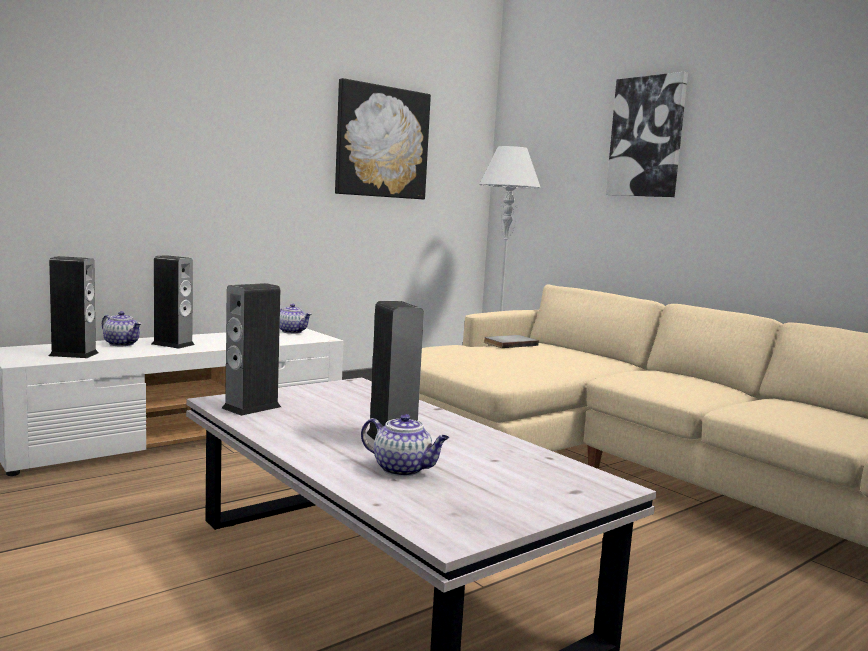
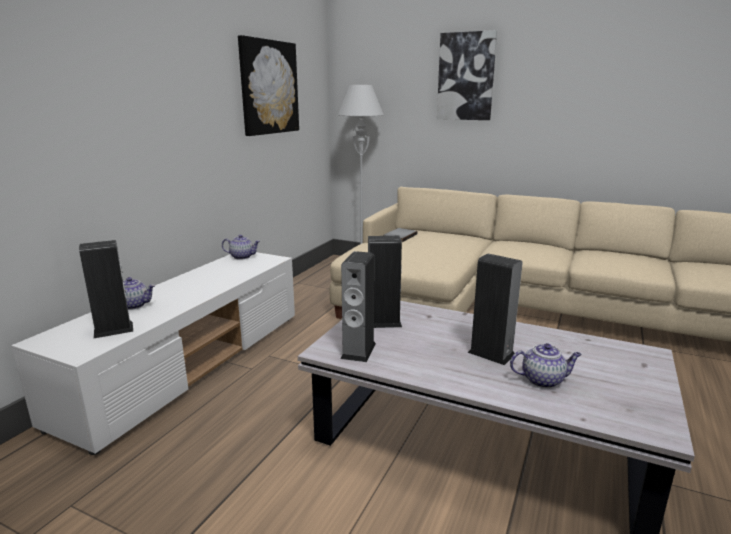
camera: 25 degrees left, 10 degrees up
speaker [152,255,195,349] -> speaker moved to [368,236,402,328]

